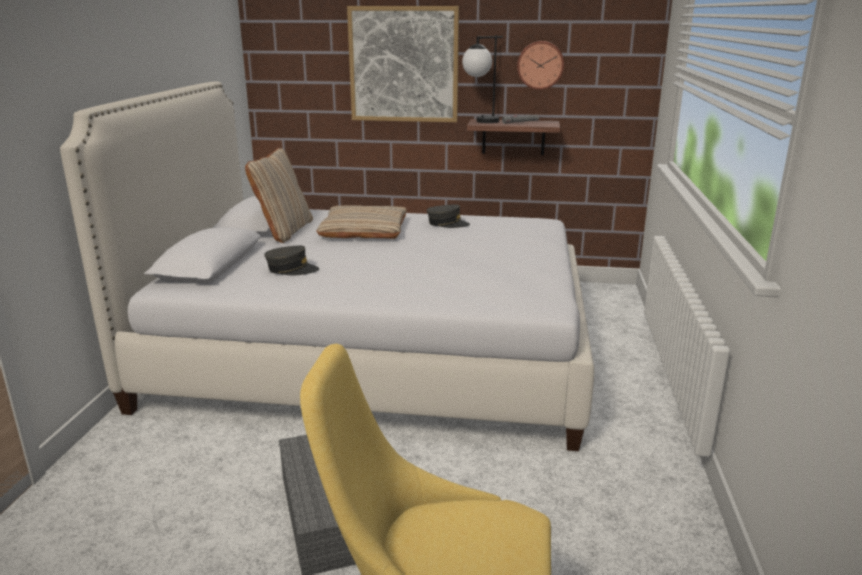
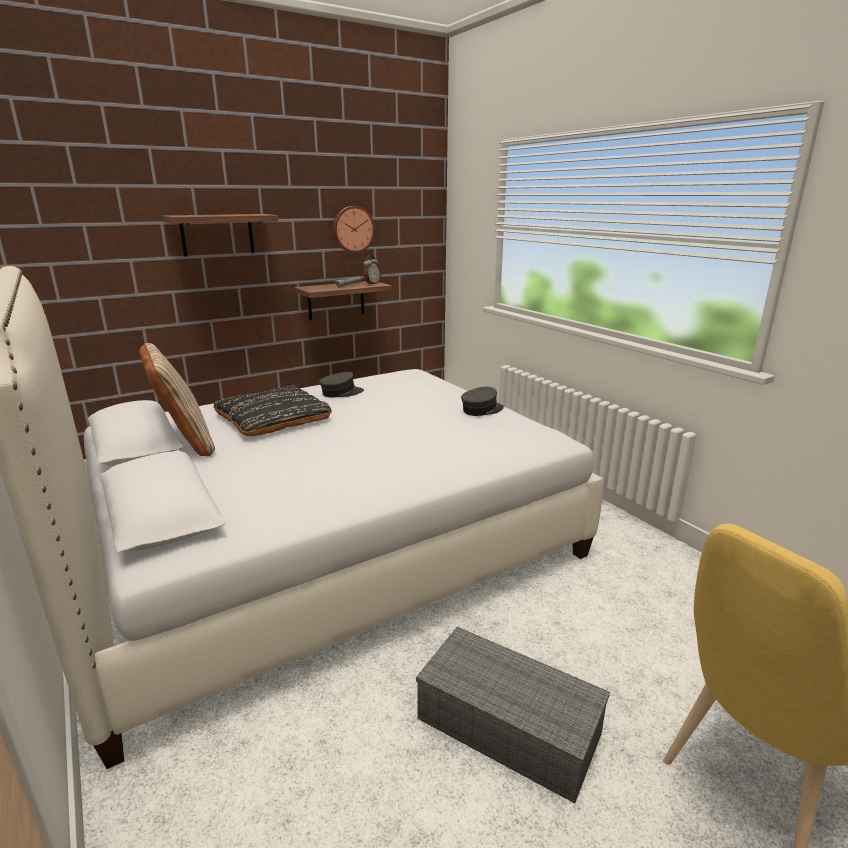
camera: 40 degrees left, 0 degrees up
grey cap [264,245,319,276] -> grey cap moved to [461,387,504,416]
beige pillow [316,205,406,239] -> black pillow [213,385,332,436]
picture [347,6,459,122] -> shelf [162,214,278,257]
table lamp [462,35,503,123] -> none
none -> alarm clock [363,255,381,285]

